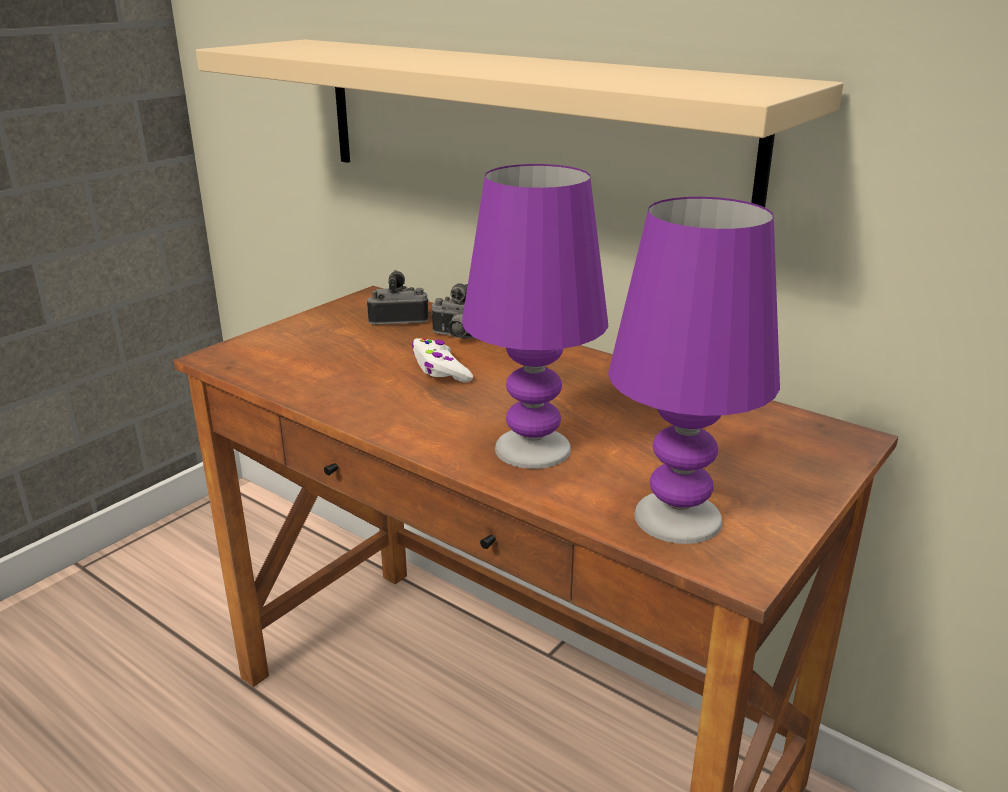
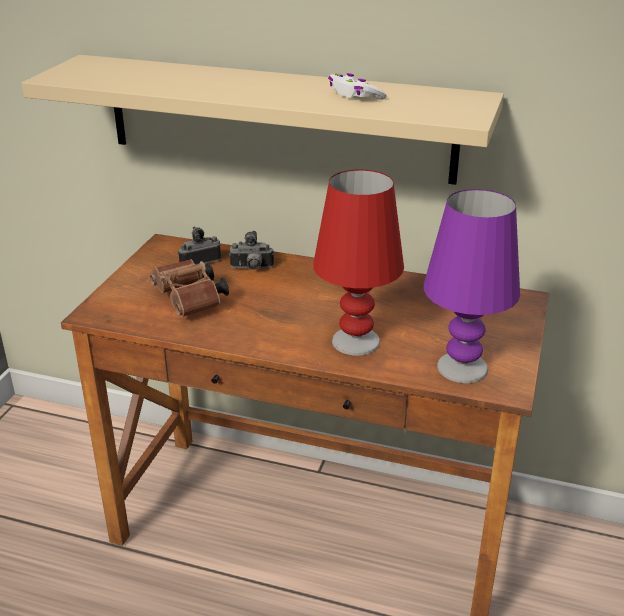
camera: 20 degrees left, 5 degrees up
white game controller [412,338,473,383] -> white game controller moved to [328,73,387,100]
purple table lamp [462,164,608,469] -> red table lamp [313,170,404,356]
none -> brown binoculars [150,259,229,317]

